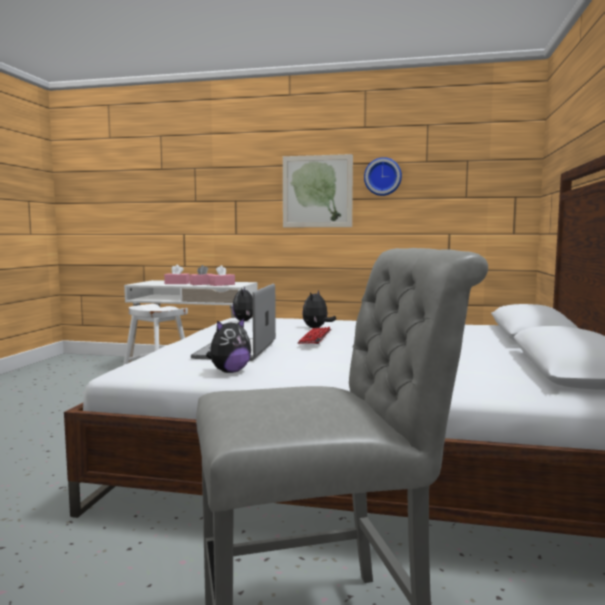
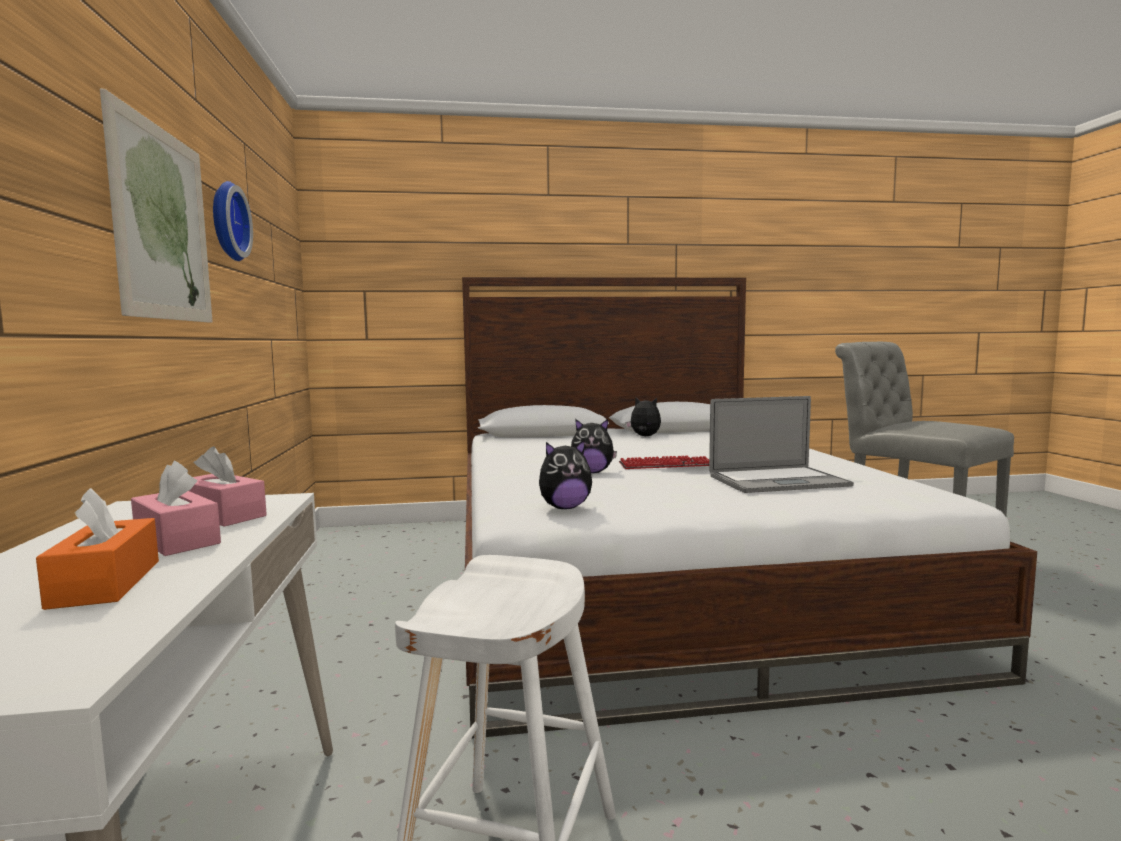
camera: 110 degrees left, 0 degrees up
pink tissue box [164,265,190,284] -> orange tissue box [36,488,159,610]
plush toy [206,318,251,373] -> plush toy moved to [625,398,661,436]

